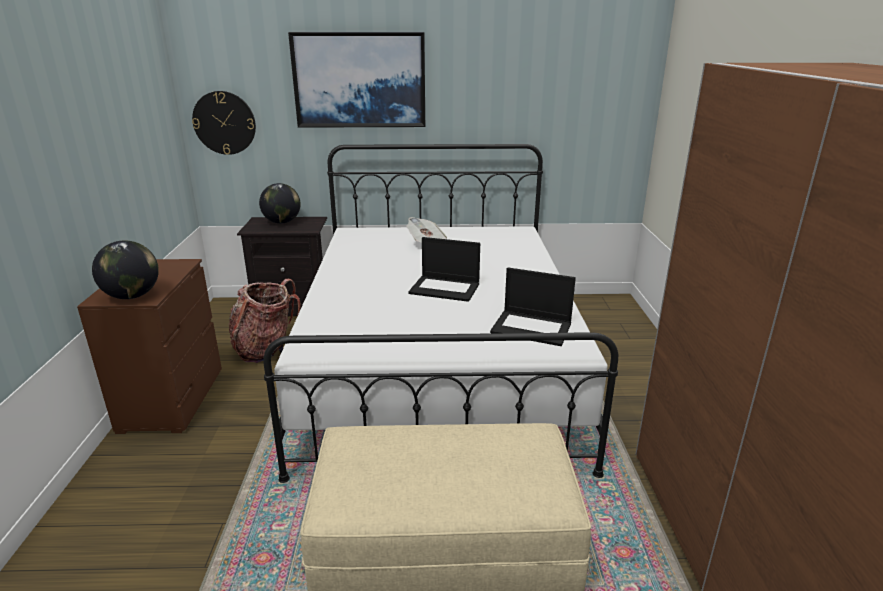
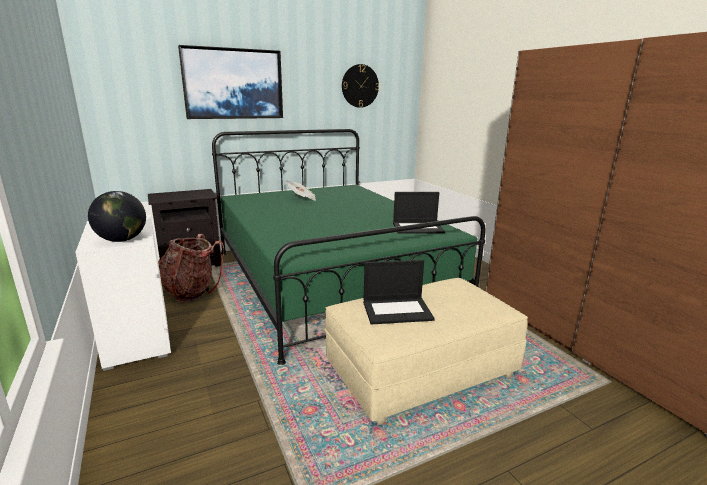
camera: 25 degrees left, 5 degrees down
brown dresser [77,259,222,434] -> white dresser [75,215,171,371]
wall clock [192,91,256,155] -> wall clock moved to [342,64,379,108]
globe [259,183,301,224] -> none
white bed [263,144,618,483] -> green bed [212,129,486,365]
laptop [408,237,480,302] -> laptop moved to [363,260,435,324]

